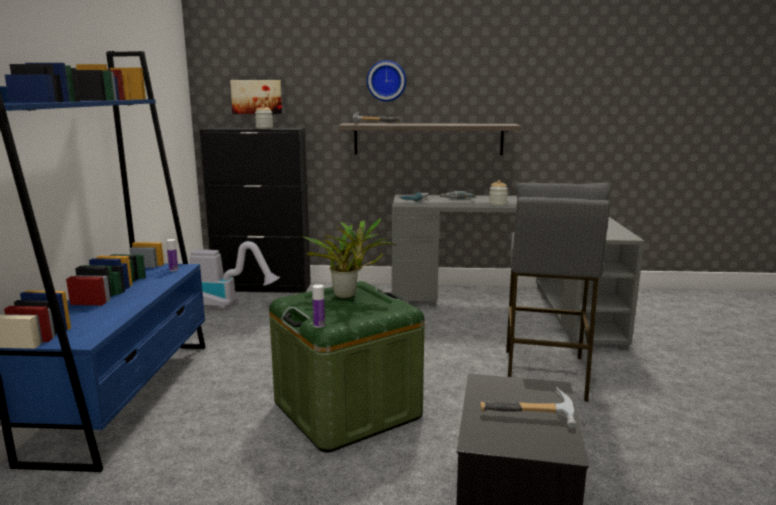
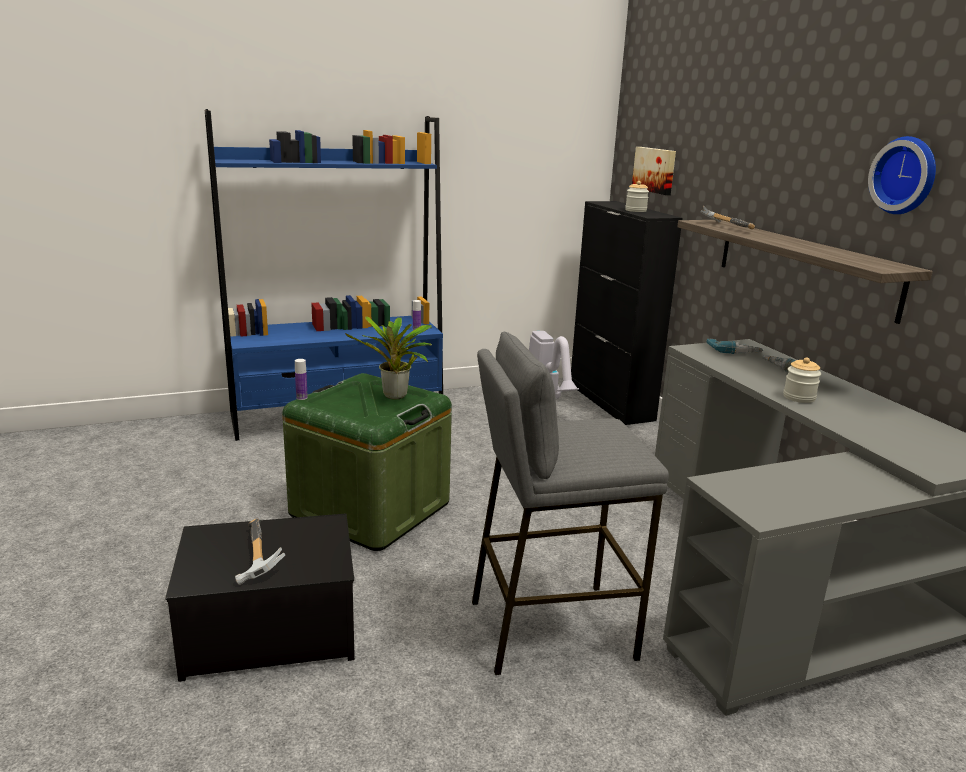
camera: 65 degrees right, 5 degrees up
wall clock [367,60,406,101] -> wall clock moved to [868,136,936,214]

